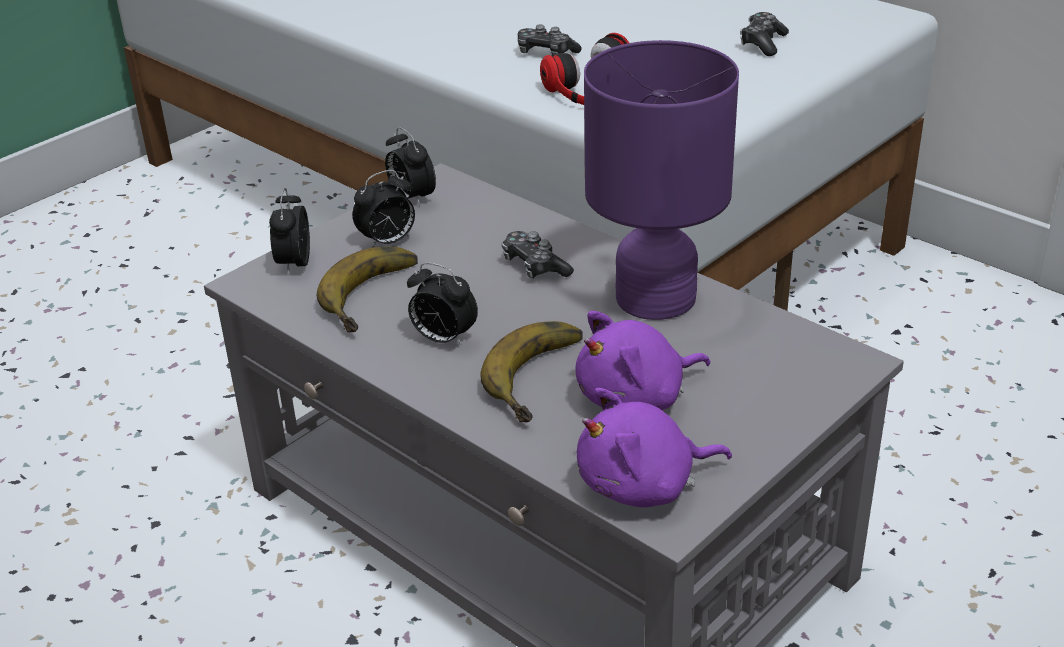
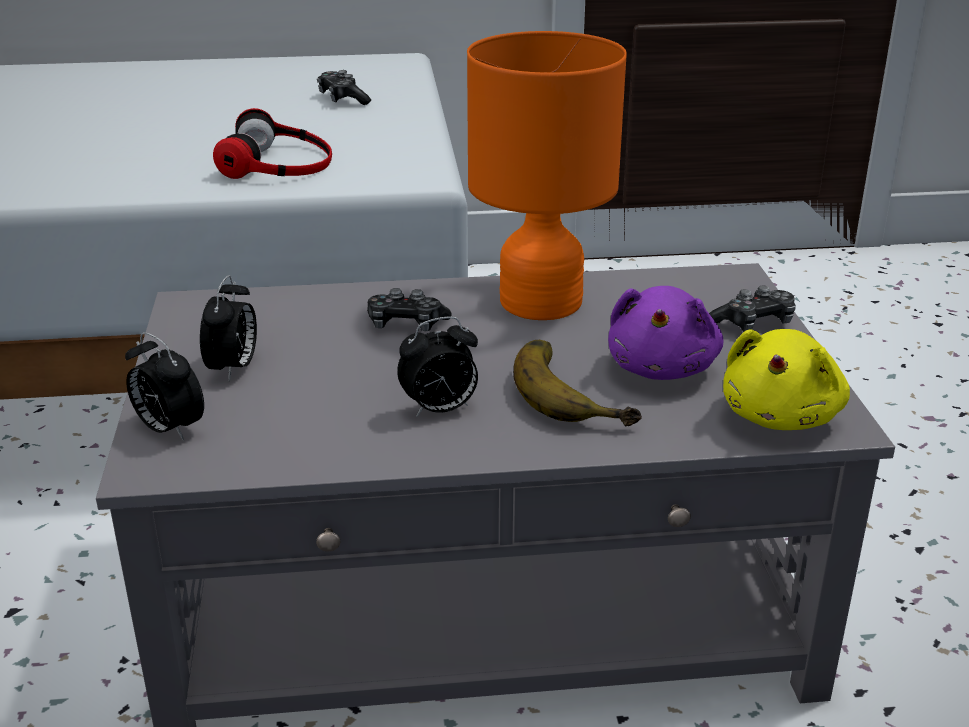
camera: 50 degrees left, 5 degrees down
banana [317,247,418,332] -> none
alarm clock [385,127,436,207] -> none
game controller [518,24,582,56] -> game controller moved to [709,285,796,332]
purple plush toy [577,388,732,507] -> yellow plush toy [723,329,850,430]
purple table lamp [584,40,739,320] -> orange table lamp [467,31,627,320]

